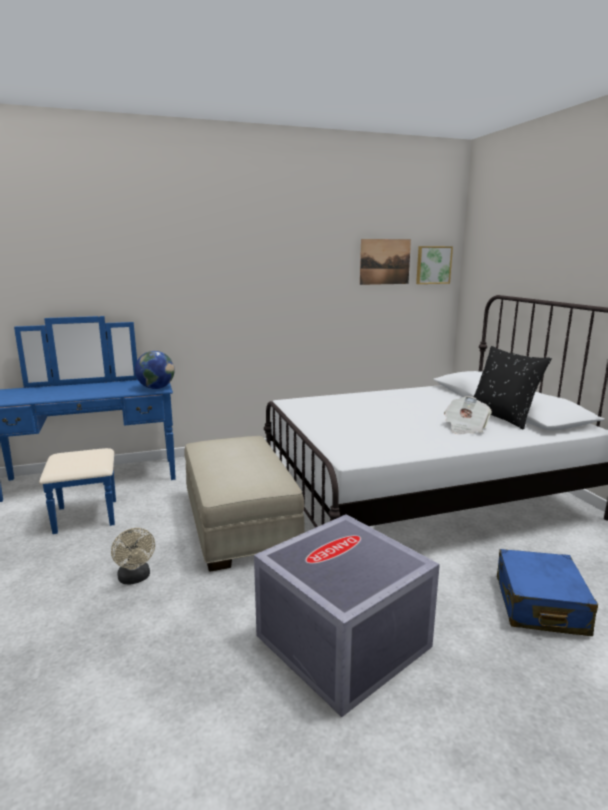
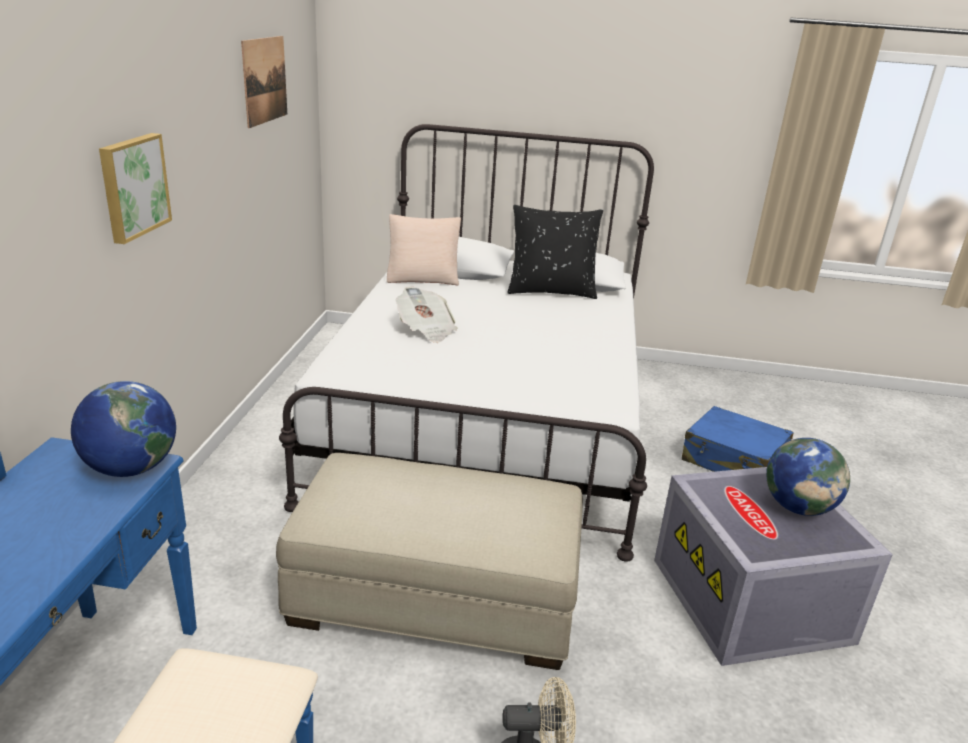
camera: 65 degrees left, 10 degrees up
picture [416,246,453,284] -> picture moved to [99,133,172,244]
newspaper [444,396,492,435] -> newspaper moved to [395,286,458,343]
none -> beige pillow [387,214,461,285]
none -> globe [766,438,850,516]

